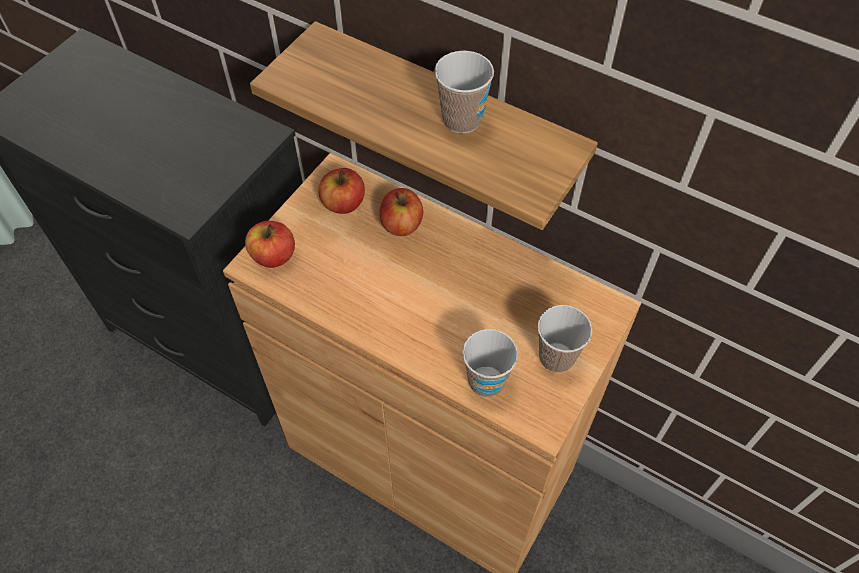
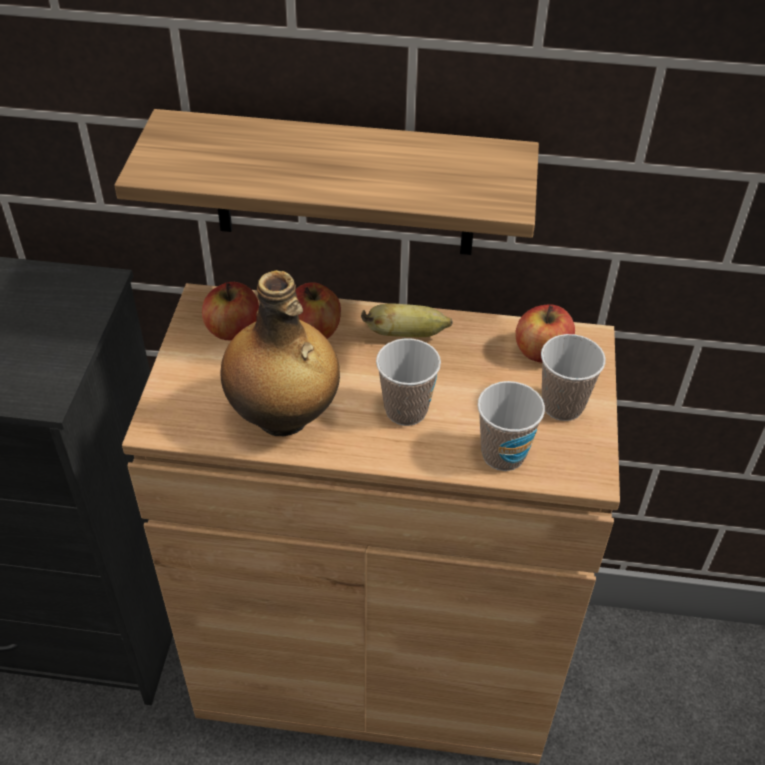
camera: 25 degrees left, 10 degrees down
apple [245,221,295,268] -> apple moved to [515,304,575,363]
cup [435,51,494,133] -> cup moved to [376,338,441,426]
none -> bottle [220,270,340,436]
none -> banana [361,304,453,337]

